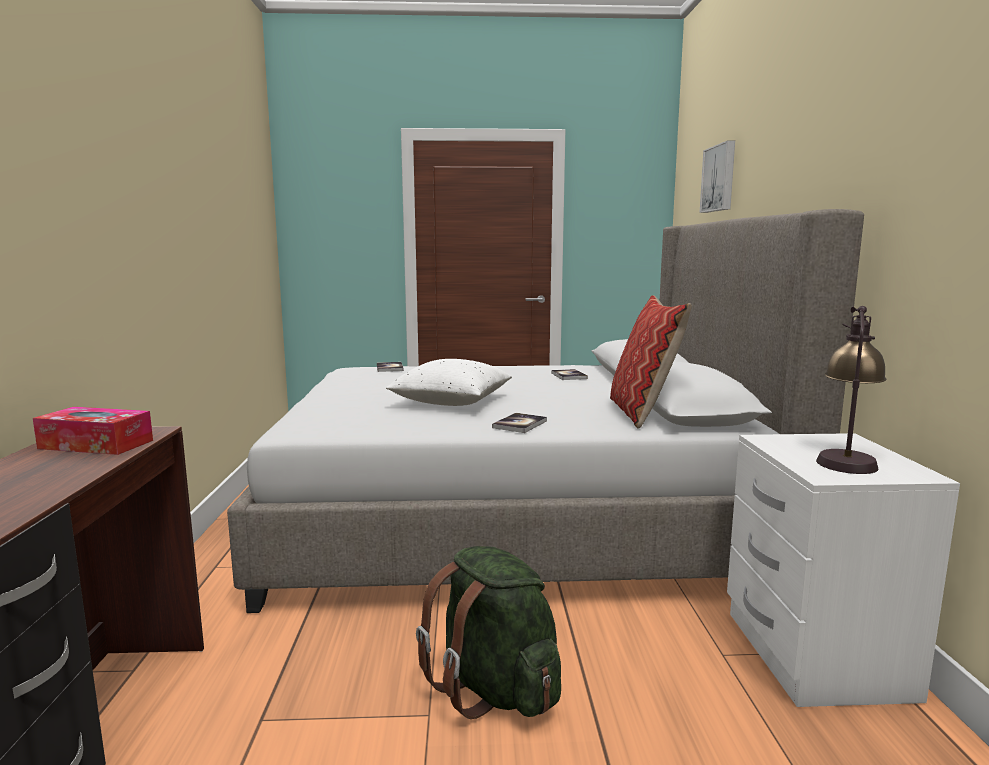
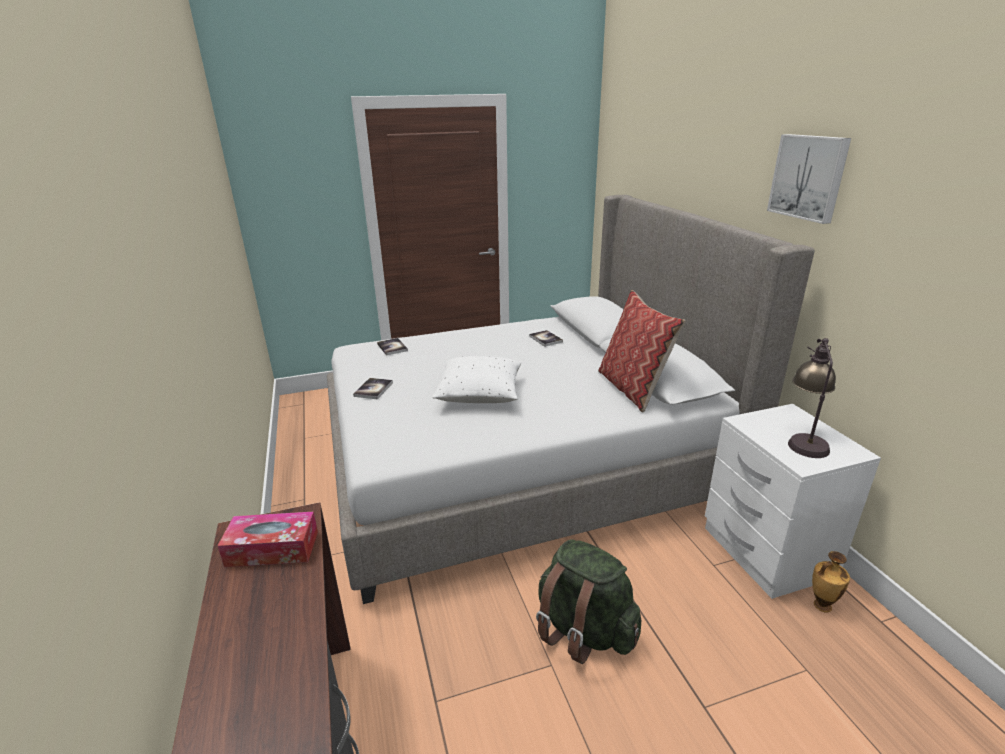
camera: 15 degrees left, 15 degrees up
book [492,413,547,433] -> book moved to [353,378,393,399]
picture [700,140,735,213] -> picture moved to [767,134,851,224]
none -> vase [812,551,850,613]

